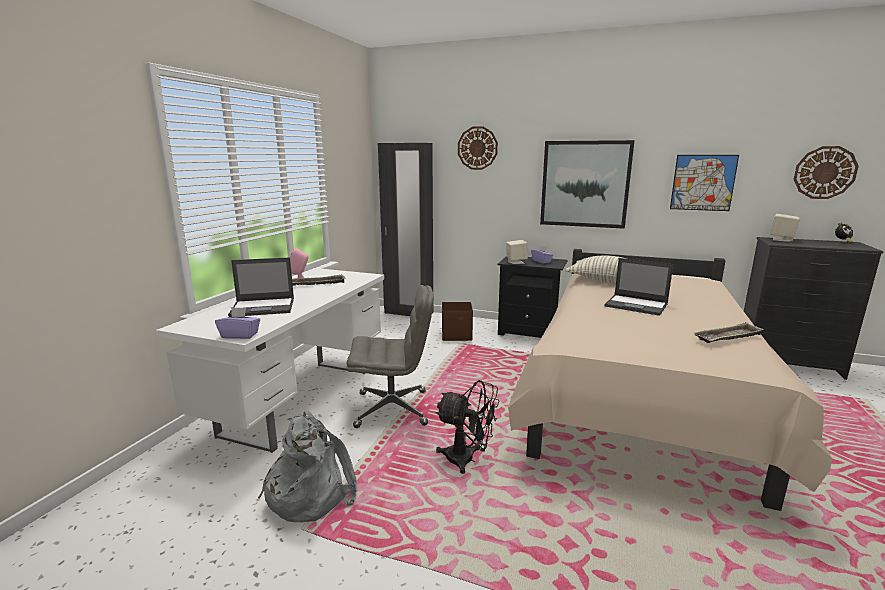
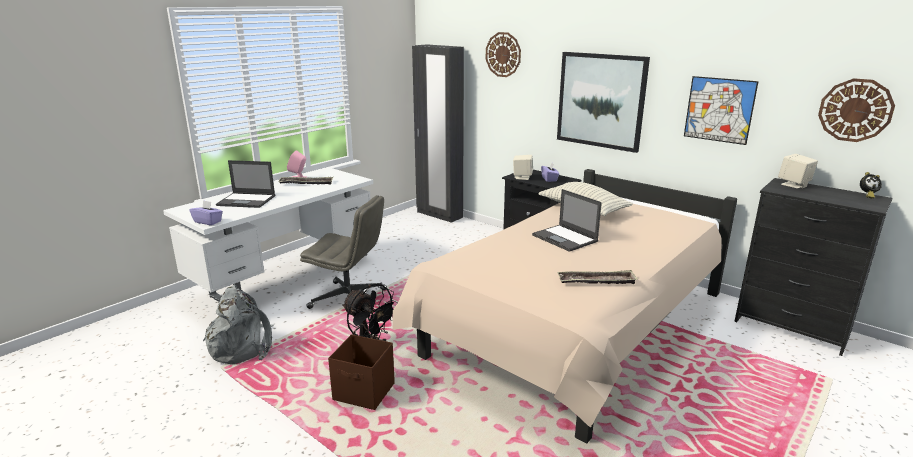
camera: 20 degrees right, 5 degrees up
brown storage box [442,302,473,341] -> brown storage box moved to [328,334,395,410]

